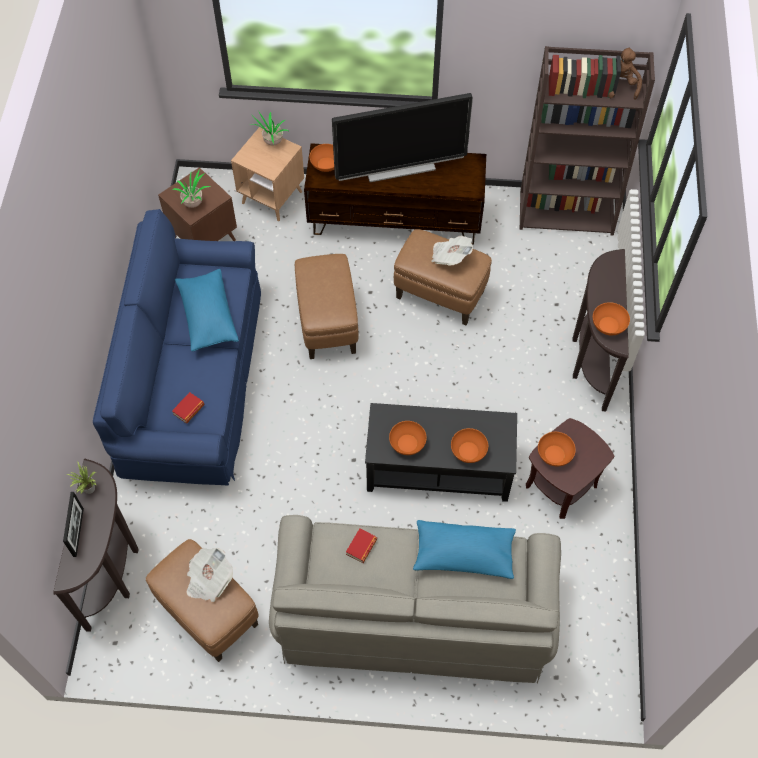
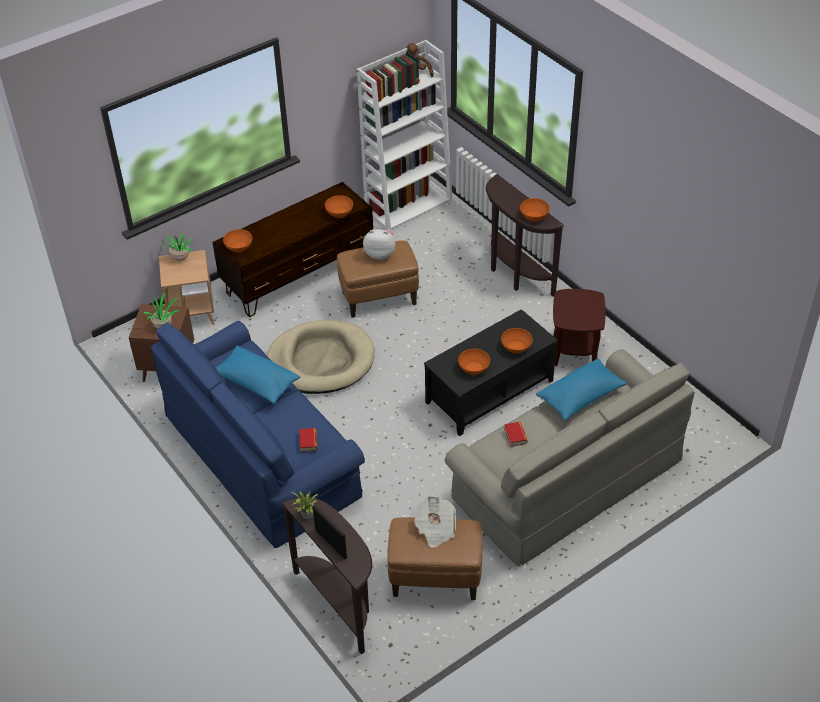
camera: 40 degrees left, 15 degrees down
brown ottoman [295,254,359,359] -> beige dog bed [267,320,375,394]
television [332,93,473,182] -> none
newspaper [431,236,473,266] -> plush toy [363,229,395,260]
brown bookcase [520,46,655,236] -> white bookcase [357,40,452,230]
orange bowl [538,432,576,467] -> orange bowl moved to [325,195,353,218]

